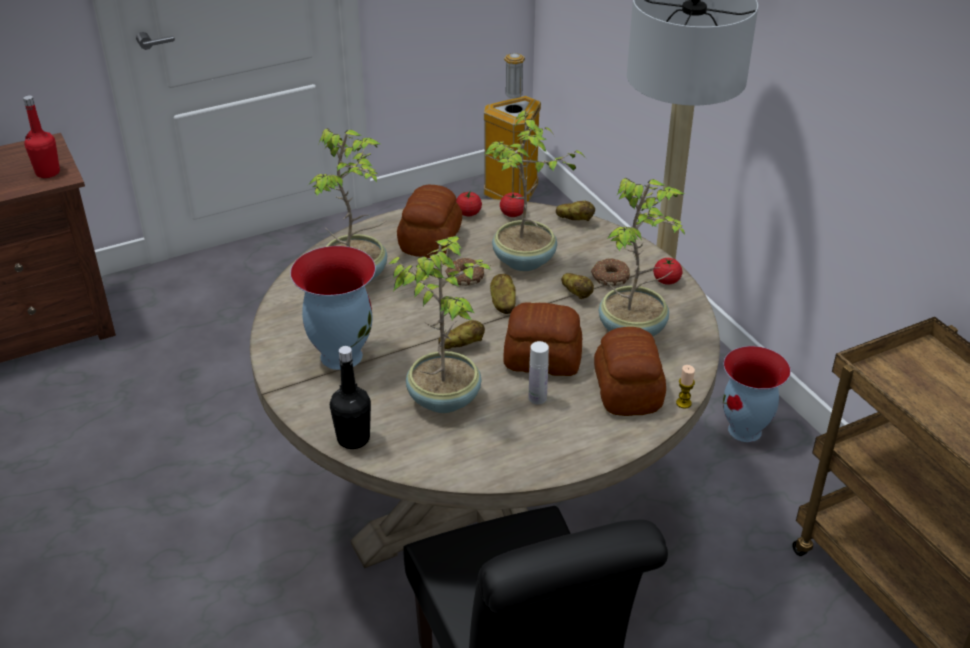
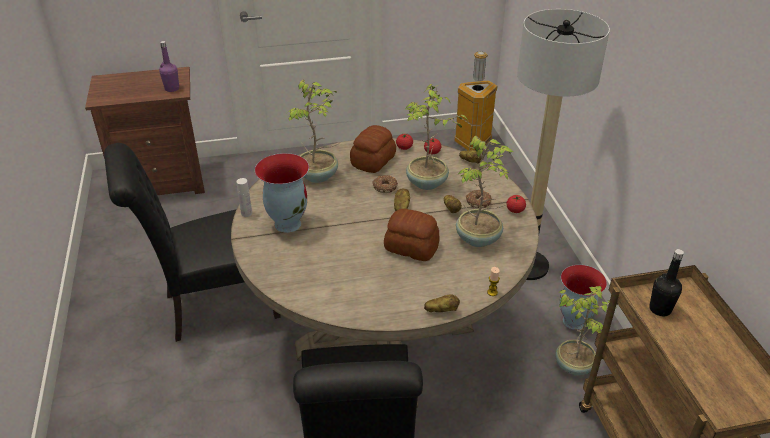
camera: 15 degrees right, 0 degrees up
red bottle [23,95,60,178] -> purple bottle [159,41,179,92]
black bottle [330,346,371,449] -> black bottle moved to [649,249,684,316]
potted plant [389,236,491,413] -> potted plant moved to [555,286,617,375]
potato [438,320,485,349] -> potato moved to [424,294,460,312]
white bottle [529,341,549,404] -> white bottle moved to [236,178,252,217]
bread [594,327,666,416] -> none
none -> black chair [104,143,281,342]

